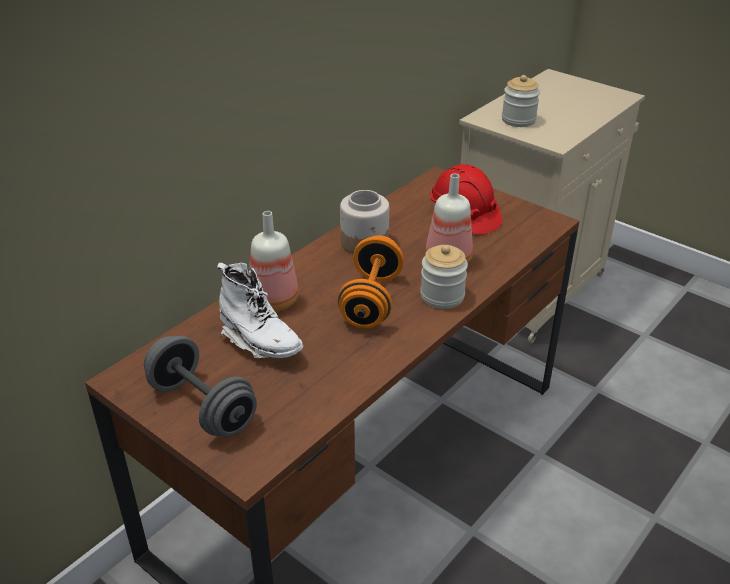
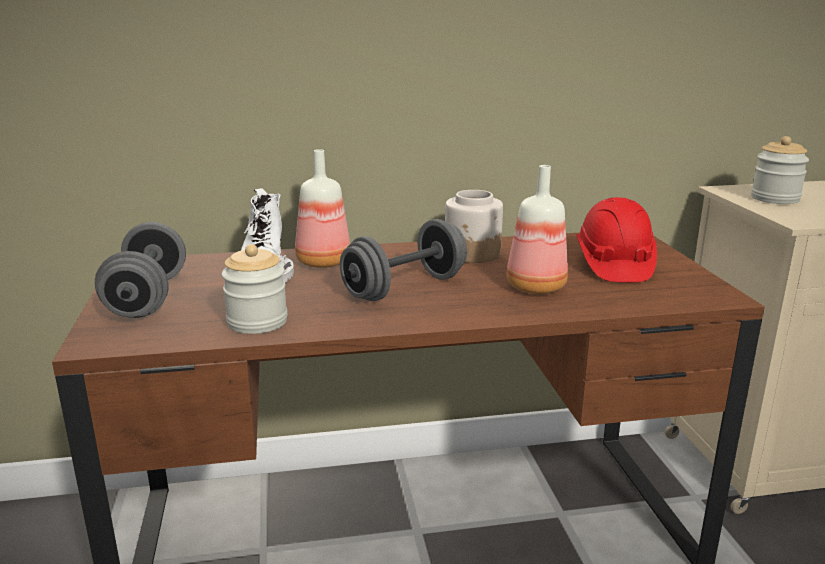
camera: 40 degrees right, 15 degrees down
orange dumbbell [337,235,404,328] -> grey dumbbell [340,219,467,301]
jar [420,245,468,309] -> jar moved to [221,244,288,334]

